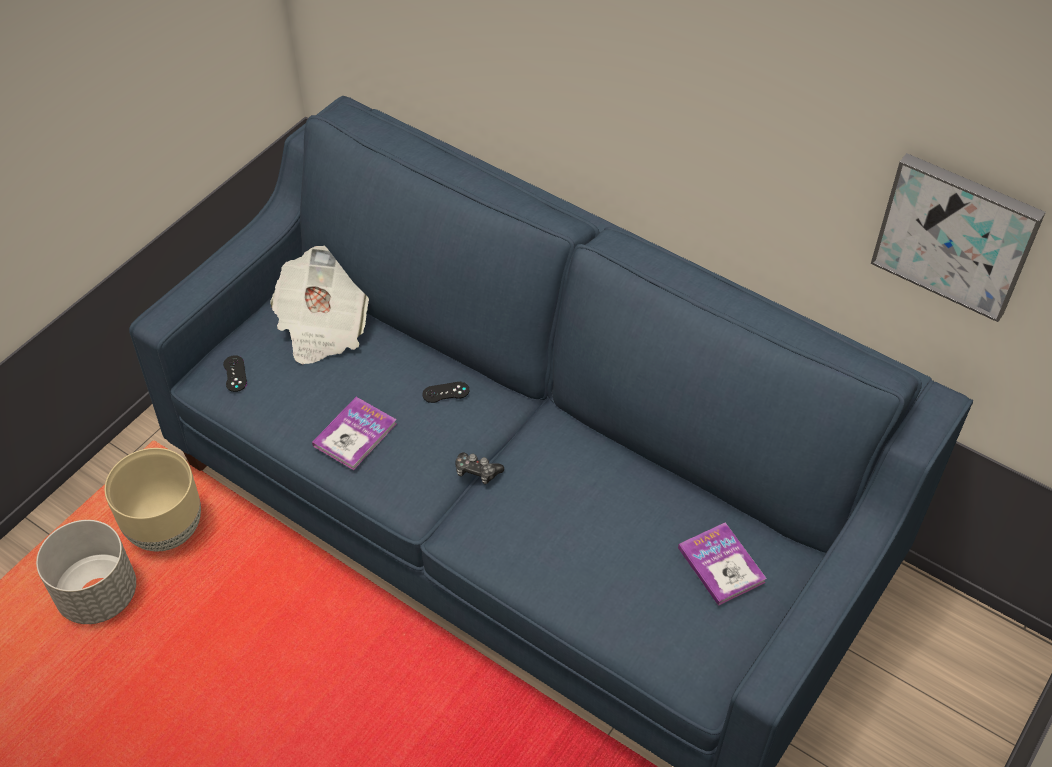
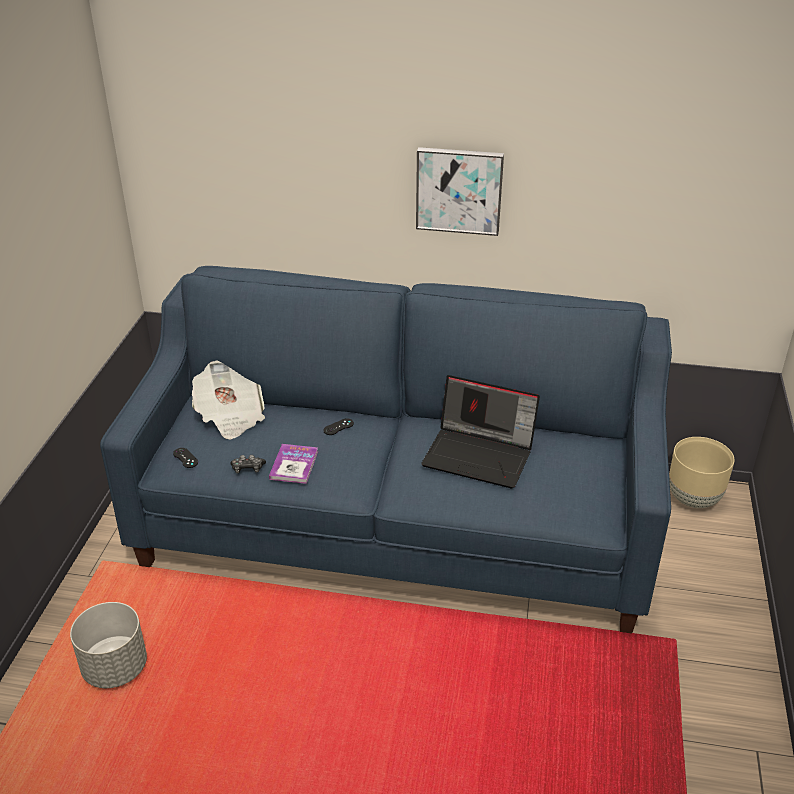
camera: 25 degrees left, 15 degrees down
beige planter [105,448,201,551] -> beige planter moved to [669,437,734,508]
game controller [455,452,504,484] -> game controller moved to [230,455,266,473]
book [678,522,767,606] -> none
picture [871,153,1046,322] -> picture moved to [416,147,504,236]
none -> laptop [421,375,540,489]

